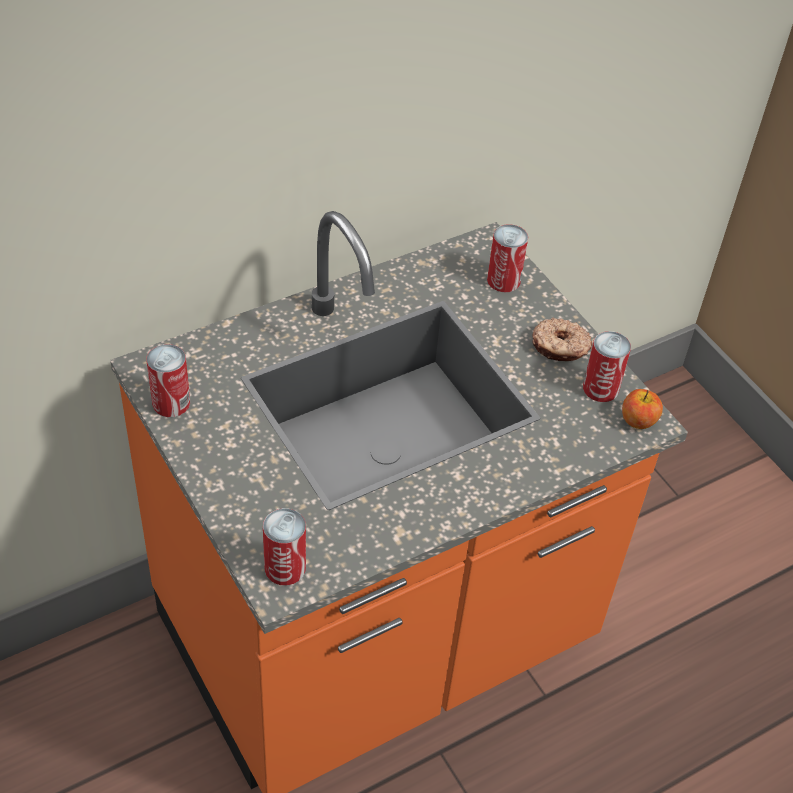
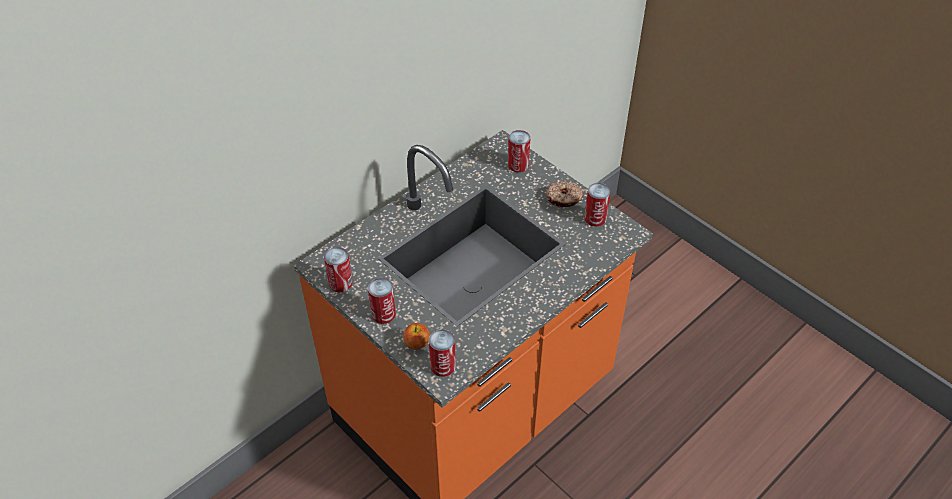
camera: 10 degrees left, 0 degrees up
apple [622,389,663,429] -> apple moved to [403,323,430,350]
none -> can [368,278,396,324]

